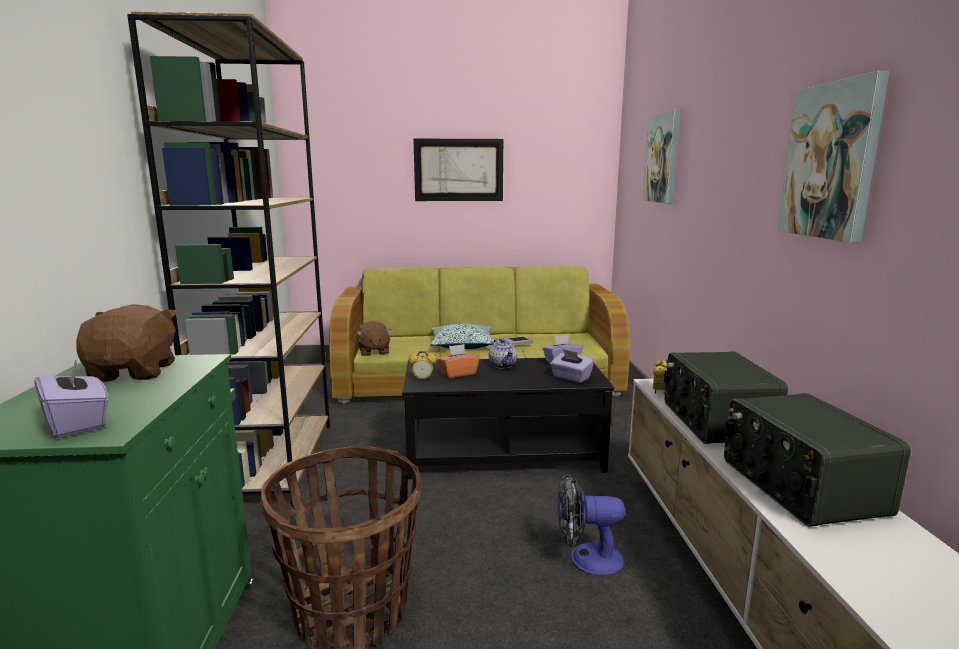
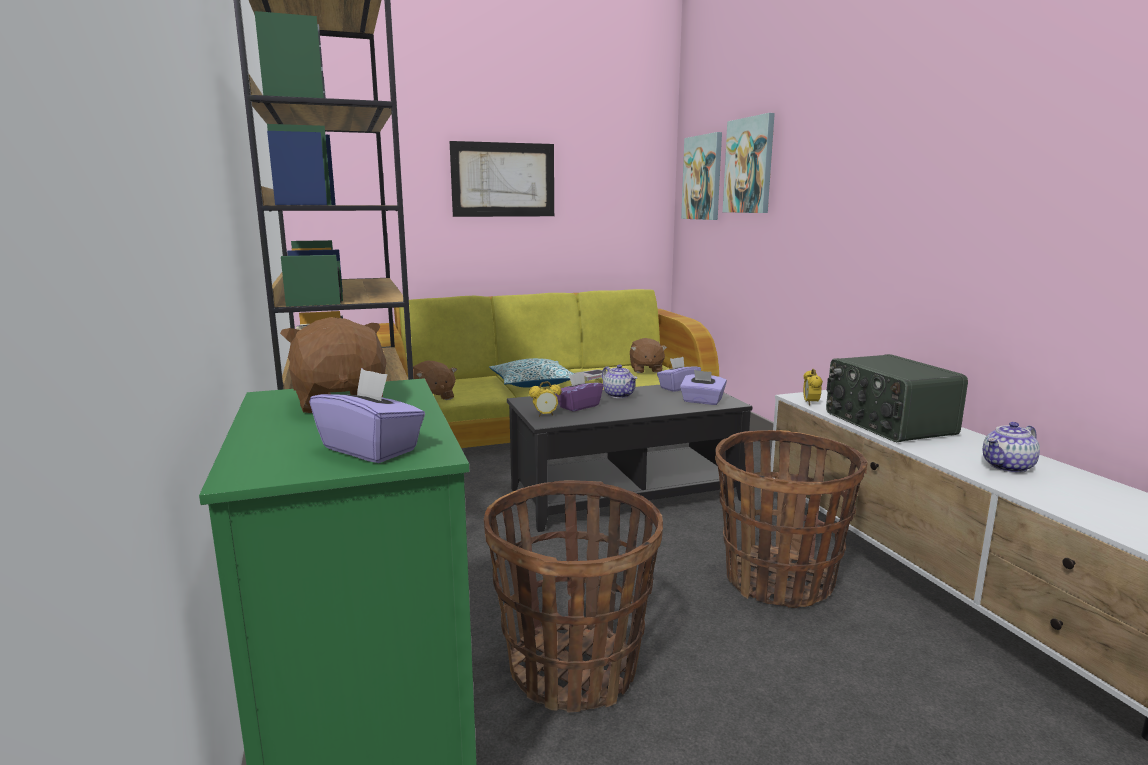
camera: 15 degrees left, 0 degrees up
orange tissue box [437,344,480,378] -> purple tissue box [555,372,603,412]
fan [557,473,625,576] -> basket [715,430,868,608]
radio [724,393,911,527] -> teapot [983,422,1040,473]
picture [777,71,890,243] -> picture moved to [681,132,722,220]
none -> brown plush toy [630,338,667,373]

